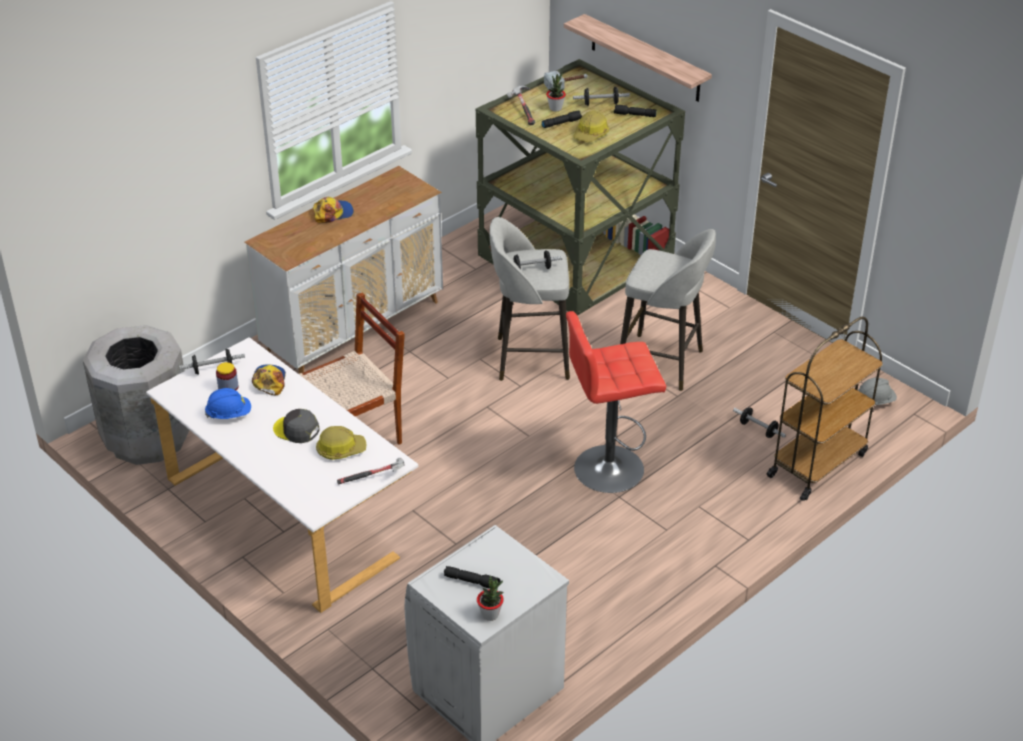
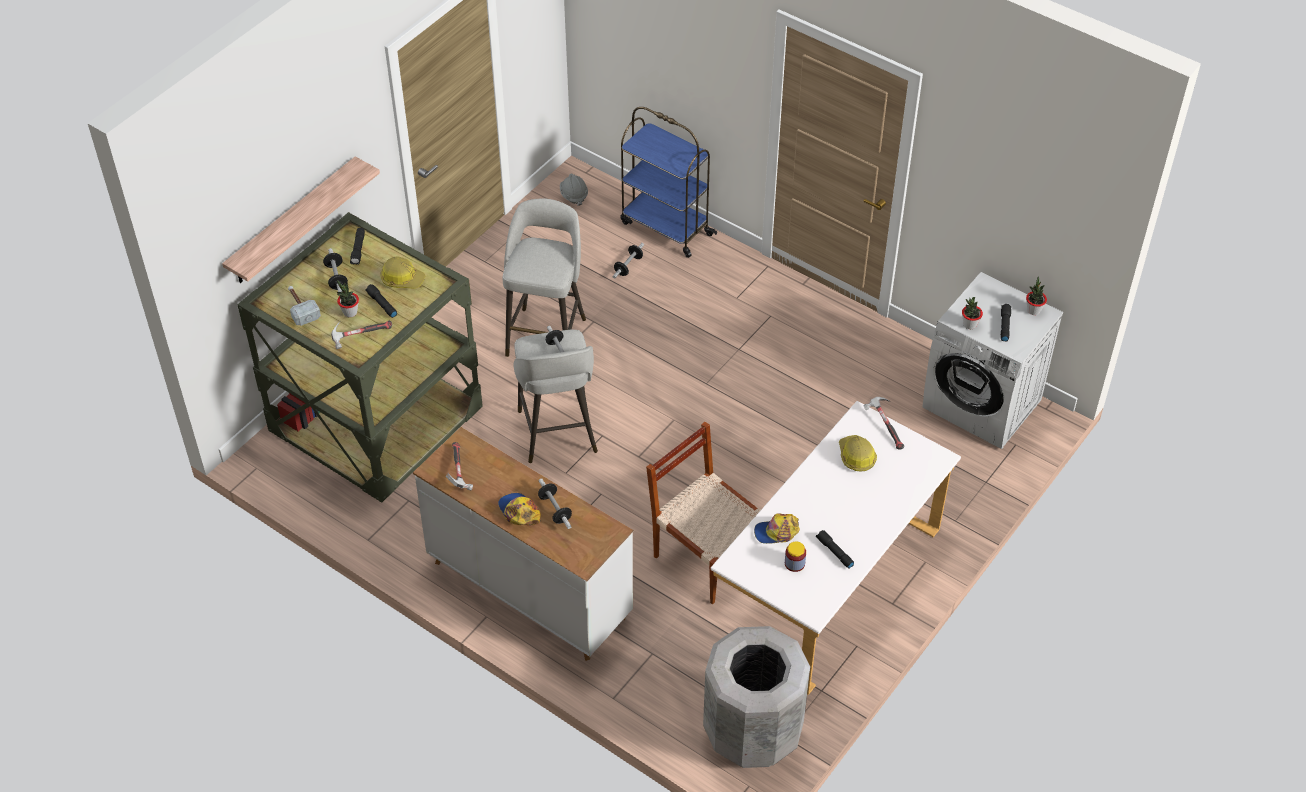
camera: 100 degrees left, 10 degrees up
dumbbell [179,349,245,375] -> dumbbell moved to [538,478,572,529]
blue hard hat [205,388,251,419] -> black flashlight [816,530,854,569]
grey cap [273,409,319,443] -> none
red stool [566,311,666,493] -> none
brown cart [767,317,883,501] -> blue cart [620,107,717,258]
none -> hammer [446,442,473,491]
none -> potted plant [962,297,983,329]

